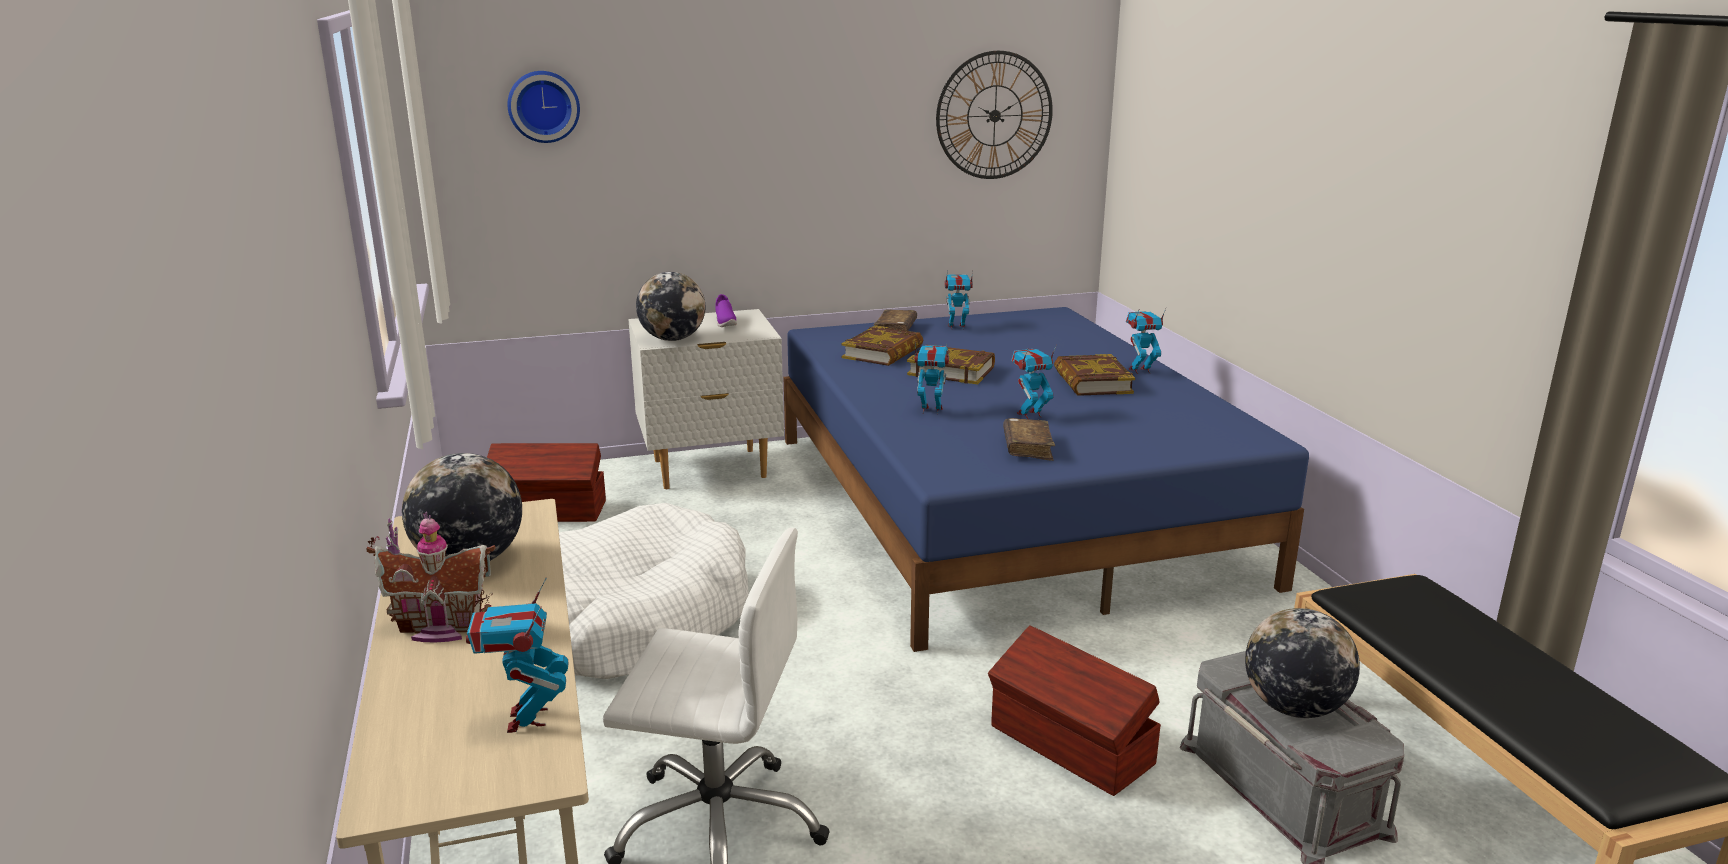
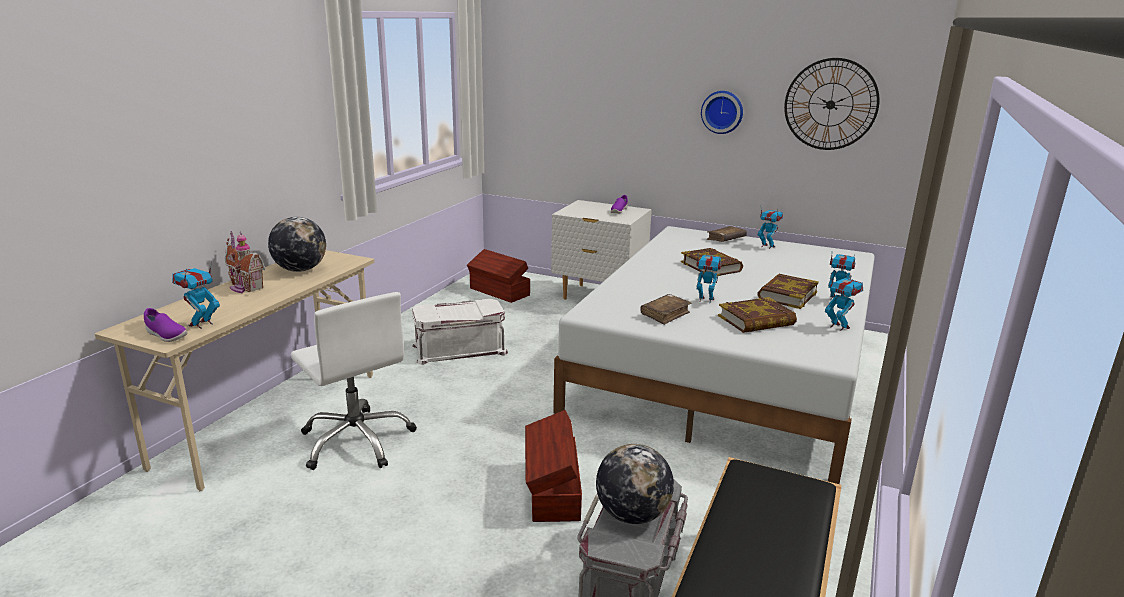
camera: 40 degrees right, 0 degrees up
wall clock [507,71,580,143] -> wall clock moved to [701,91,743,134]
white dog bed [559,503,749,679] -> white storage box [412,299,508,365]
globe [636,272,705,341] -> none
blue bed [783,307,1309,652] -> white bed [553,226,875,484]
book [841,325,923,366] -> book moved to [718,297,797,333]
toy robot [915,342,949,415] -> toy robot moved to [825,275,863,331]
none -> purple shoe [144,308,188,342]

